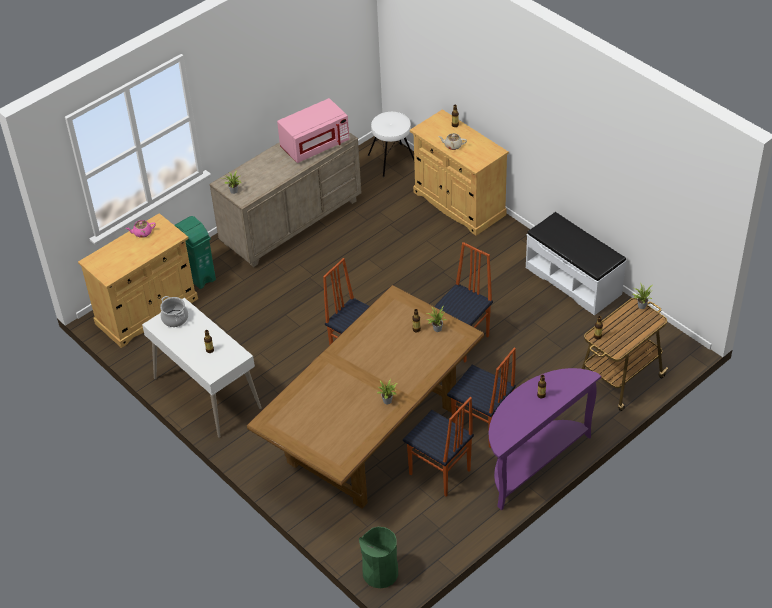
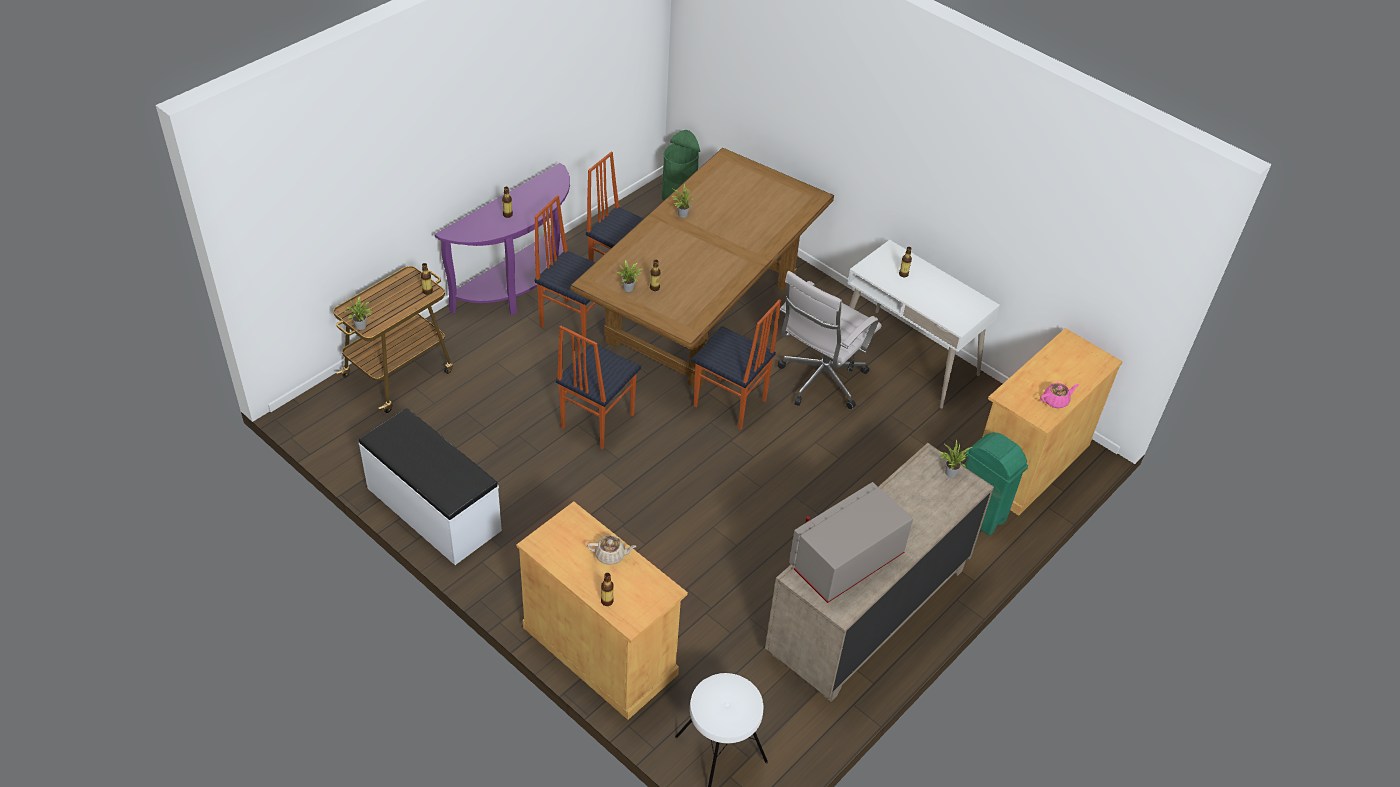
camera: 170 degrees right, 0 degrees up
cooking pot [160,296,188,327] -> none
pink microwave [277,98,349,163] -> grey microwave [789,482,913,603]
none -> white office chair [778,271,882,409]

